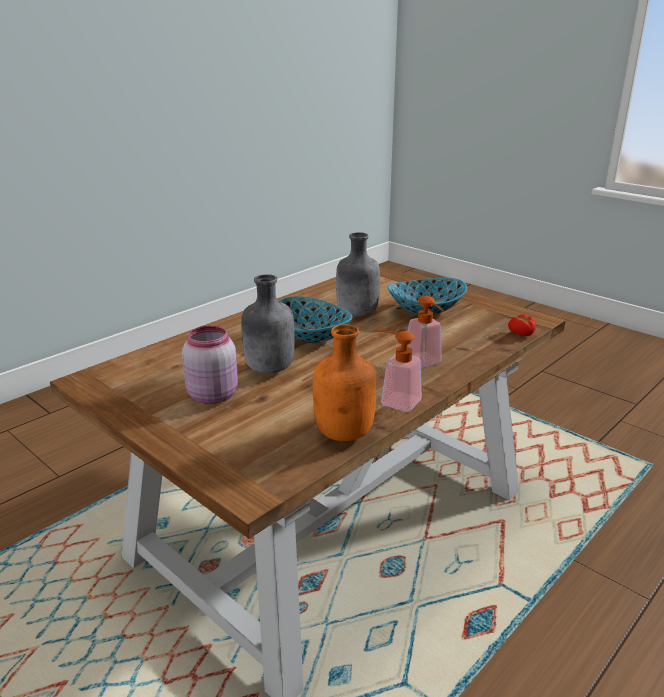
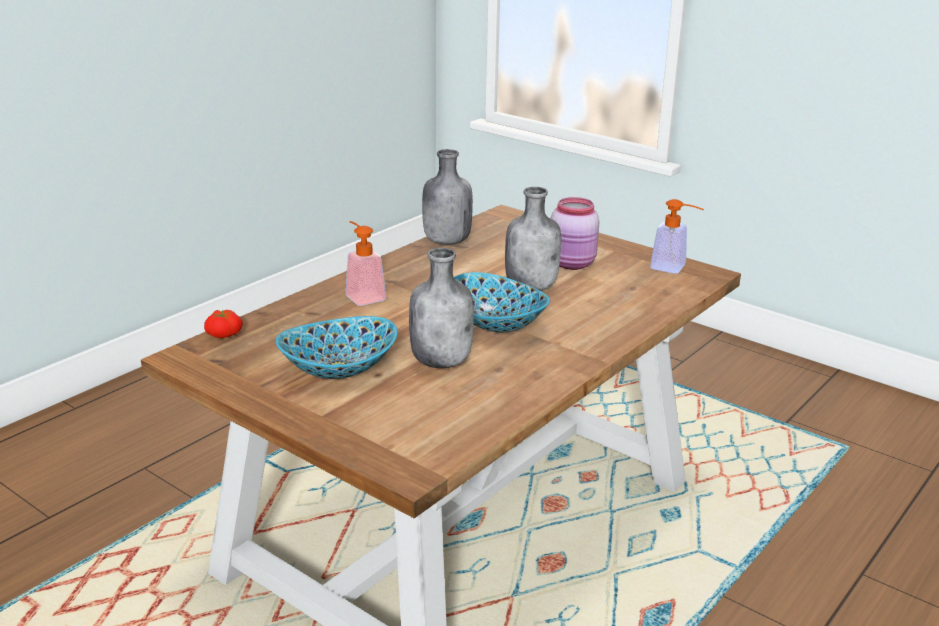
camera: 175 degrees right, 0 degrees up
orange bottle [313,324,376,441] -> grey bottle [422,149,473,245]
soap dispenser [375,330,422,412] -> soap dispenser moved to [650,199,704,274]

